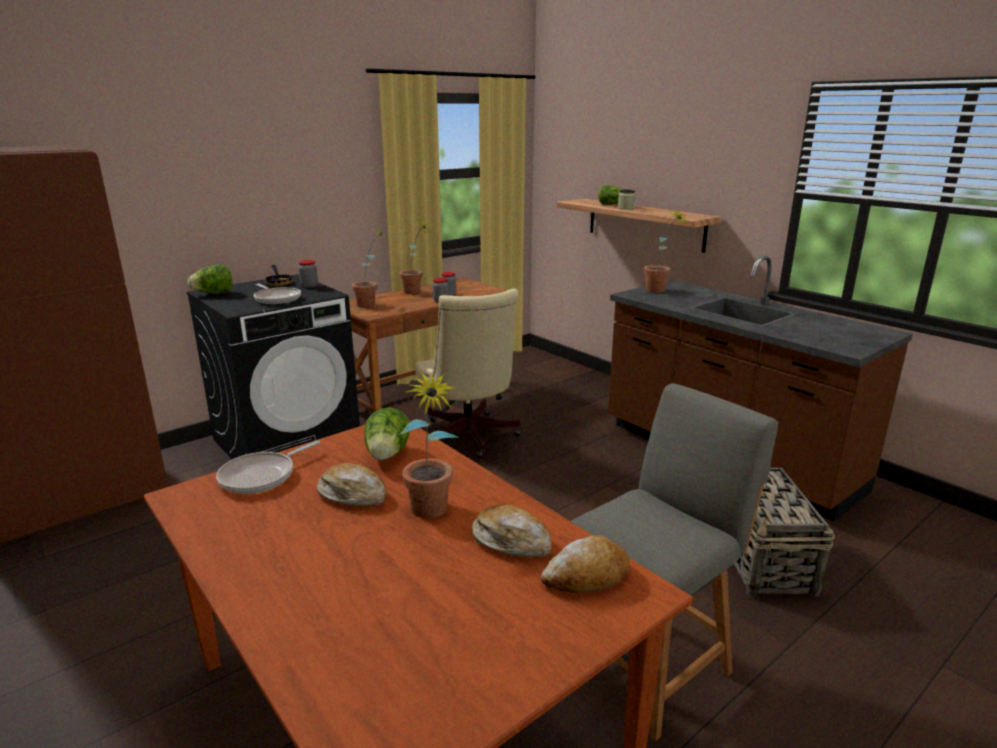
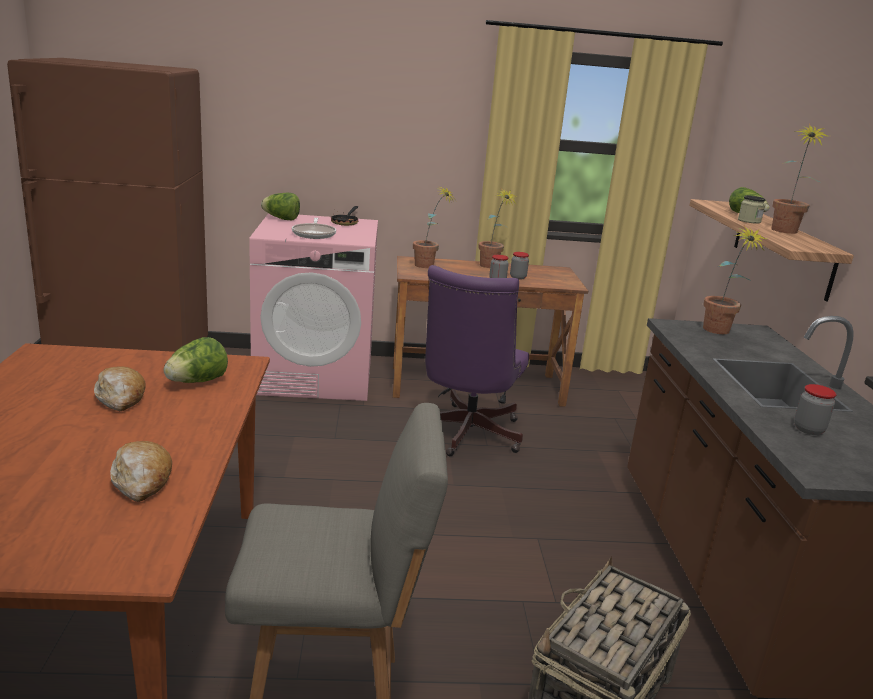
camera: 35 degrees right, 0 degrees up
black washing machine [186,274,360,459] -> pink washing machine [249,213,378,401]
frying pan [216,440,320,494] -> none
jar [299,260,318,288] -> jar moved to [794,384,837,435]
potted plant [400,370,459,518] -> potted plant moved to [771,123,827,234]
beige office chair [415,289,521,458] -> purple office chair [425,265,529,456]
bread [541,535,630,593] -> none

